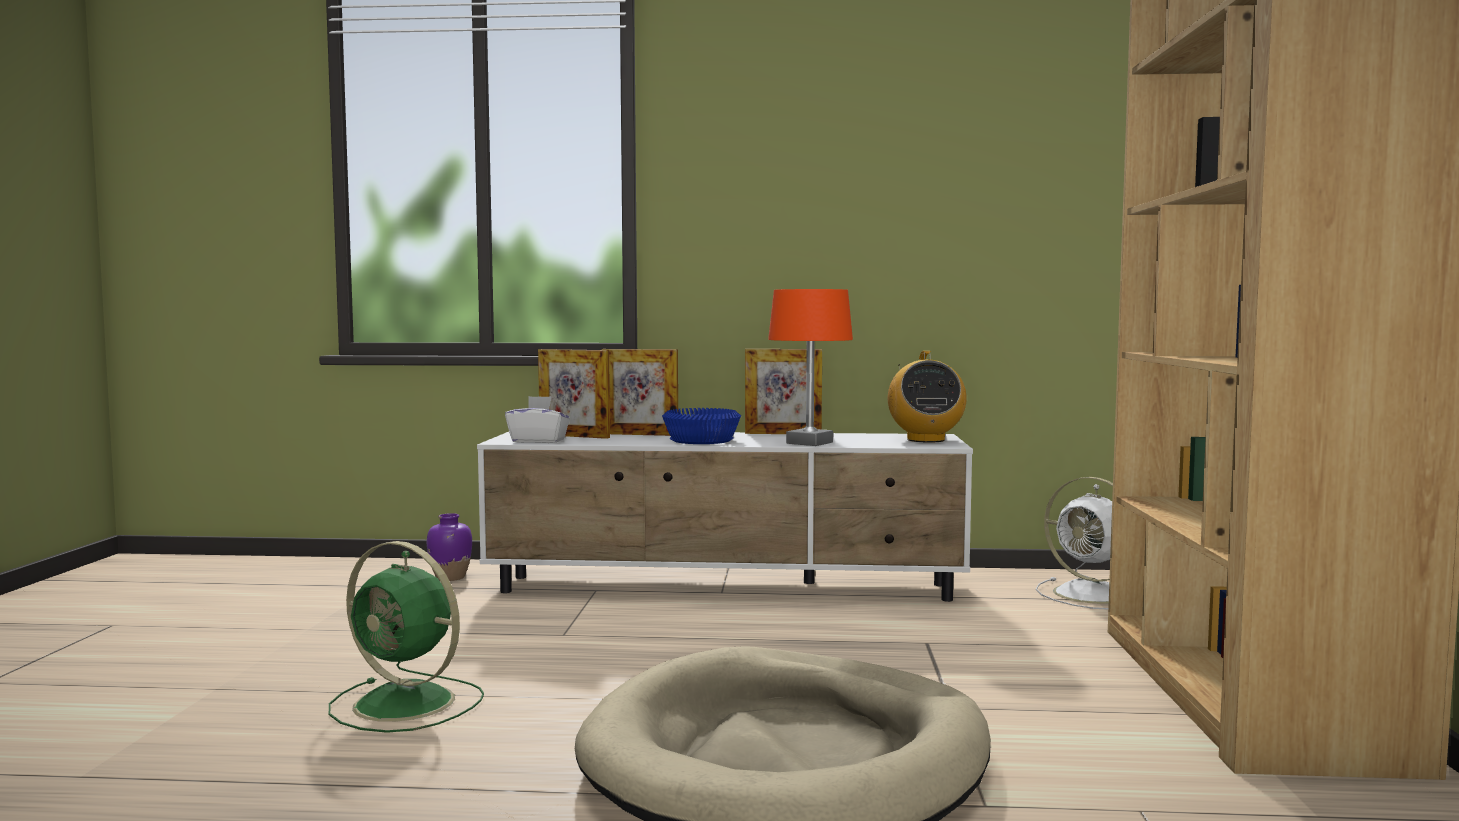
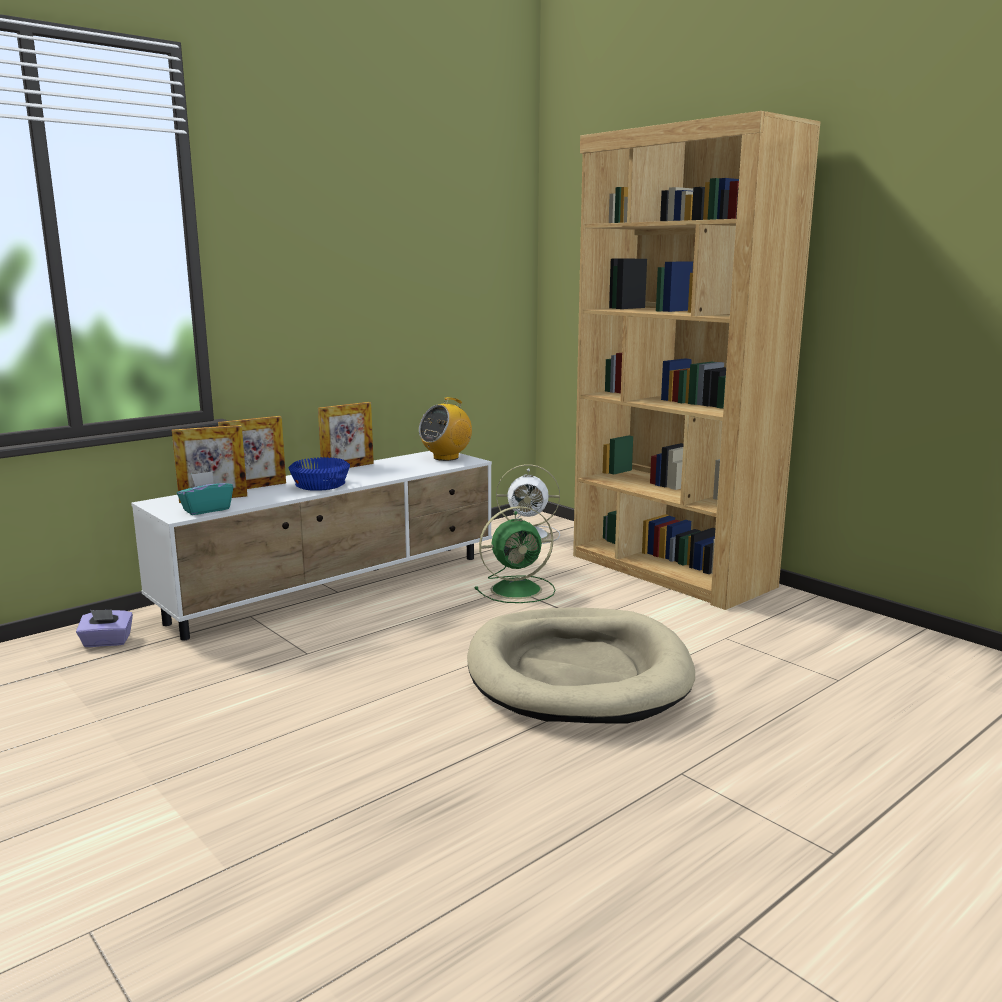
camera: 45 degrees left, 10 degrees up
green fan [329,541,484,733] -> green fan moved to [474,506,555,603]
purple vase [427,513,472,581] -> purple tissue box [76,609,133,647]
white tissue box [505,396,570,443] -> turquoise tissue box [177,471,233,515]
orange table lamp [768,289,853,446] -> none
radio [888,351,967,442] -> radio turned 90 degrees clockwise [419,397,472,461]

